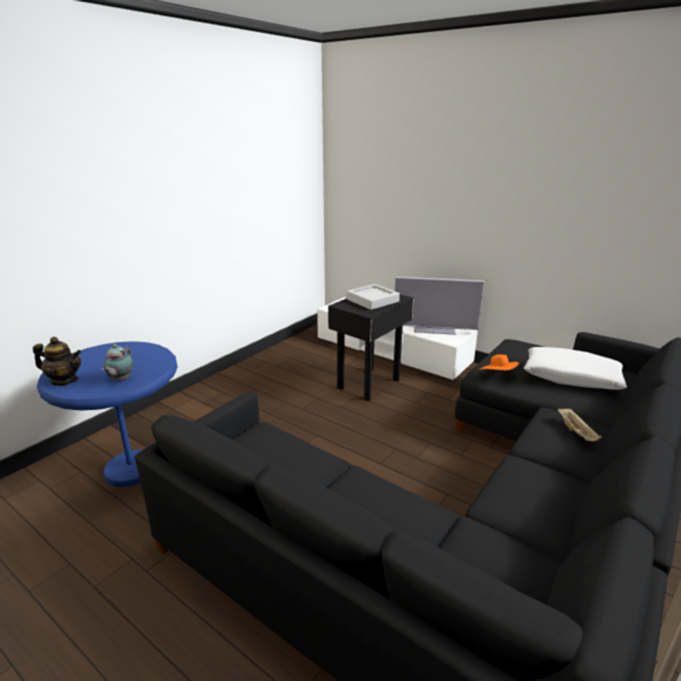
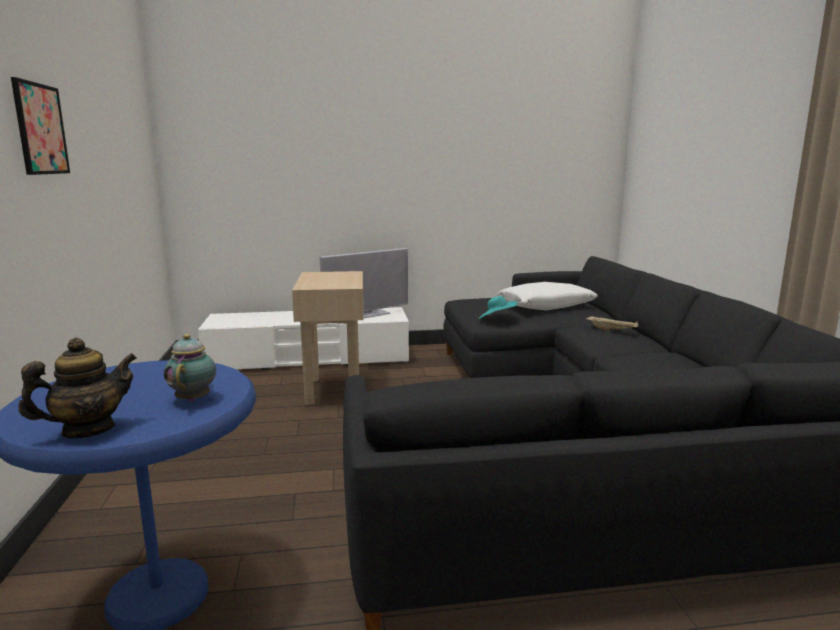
camera: 45 degrees left, 10 degrees down
teapot [101,344,133,381] -> teapot turned 150 degrees counterclockwise [164,334,216,402]
black side table [328,294,414,401] -> beige side table [292,271,364,405]
grey tray [347,284,400,310] -> none
orange hat [479,354,519,370] -> turquoise hat [479,296,517,319]
none -> picture [11,77,70,175]

